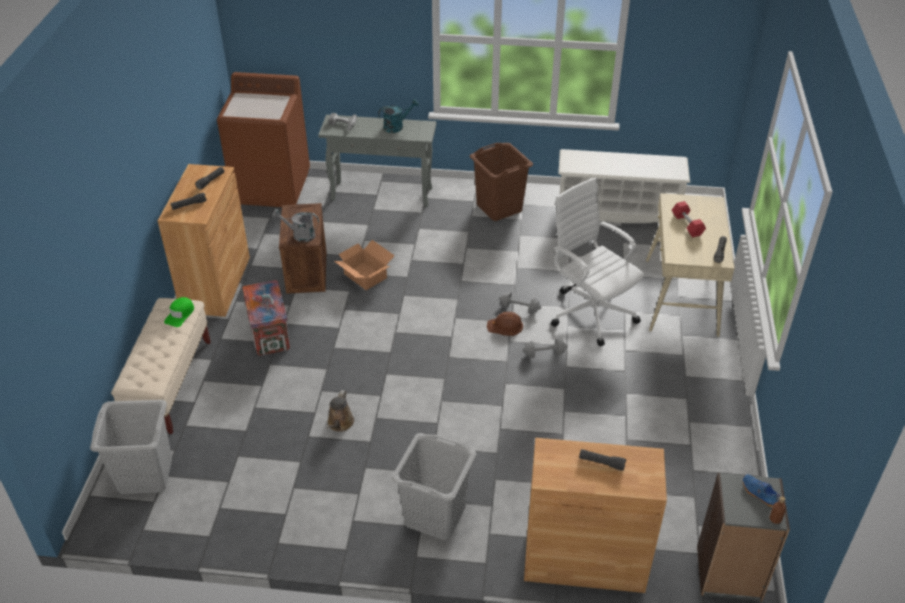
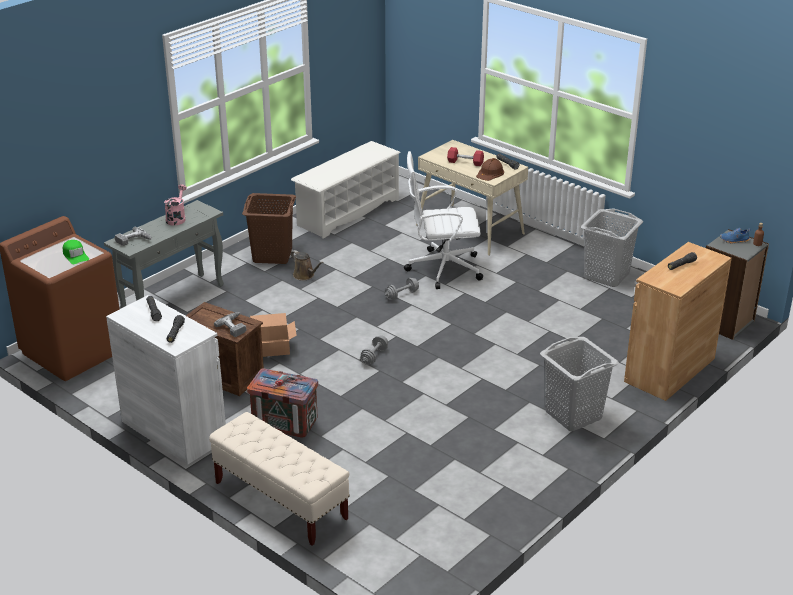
camera: 55 degrees left, 10 degrees down
grey laundry basket [90,400,172,494] -> grey laundry basket moved to [581,208,643,287]
brown cabinet [158,164,250,317] -> white cabinet [106,295,226,465]
green cap [164,297,194,327] -> green cap moved to [63,240,89,264]
grey watering can [272,209,319,242] -> power drill [214,312,246,337]
brown watering can [327,390,354,432] -> brown watering can moved to [291,250,324,280]
turquoise watering can [378,99,419,133] -> pink watering can [164,184,187,226]
brown hard hat [487,312,523,336] -> brown hard hat moved to [476,158,504,181]
grey dumbbell [522,338,568,358] -> grey dumbbell moved to [360,335,388,365]

